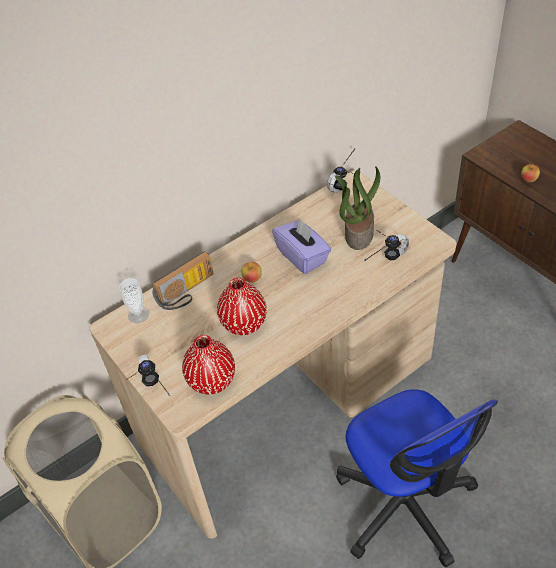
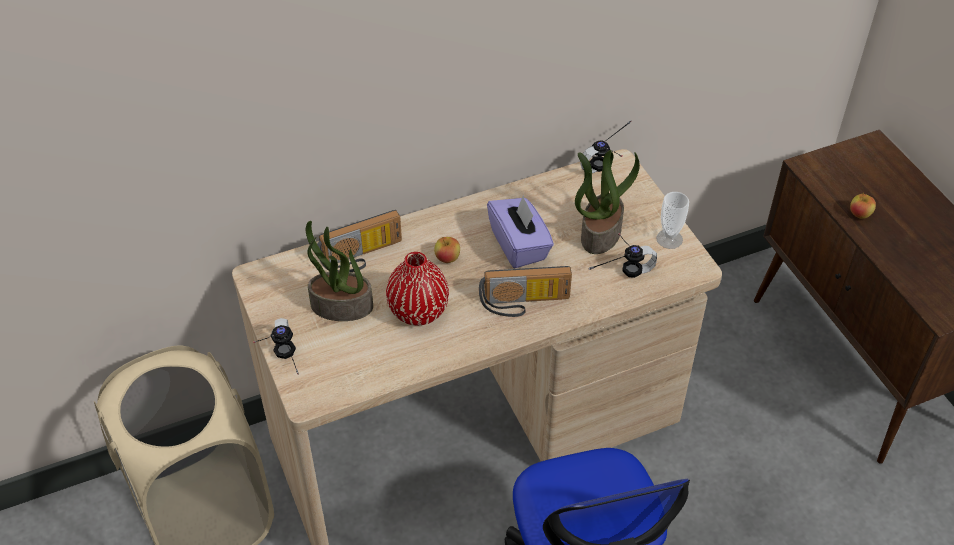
camera: 10 degrees right, 0 degrees up
cup [119,278,149,323] -> cup moved to [656,192,689,249]
red vase [182,335,235,395] -> none
none -> potted plant [306,221,373,321]
none -> radio [479,266,572,317]

